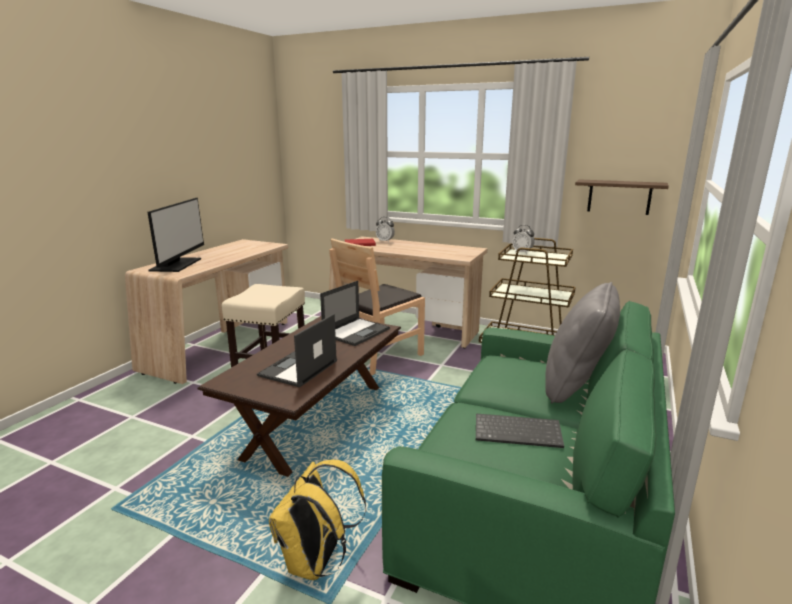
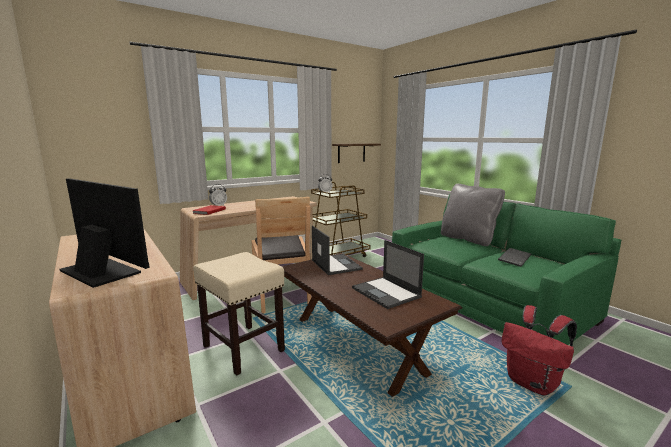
camera: 60 degrees left, 5 degrees down
yellow backpack [269,459,366,580] -> red backpack [501,305,577,395]

